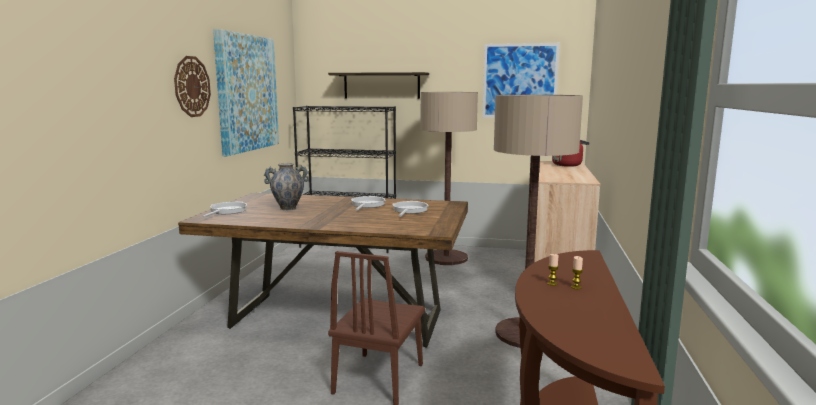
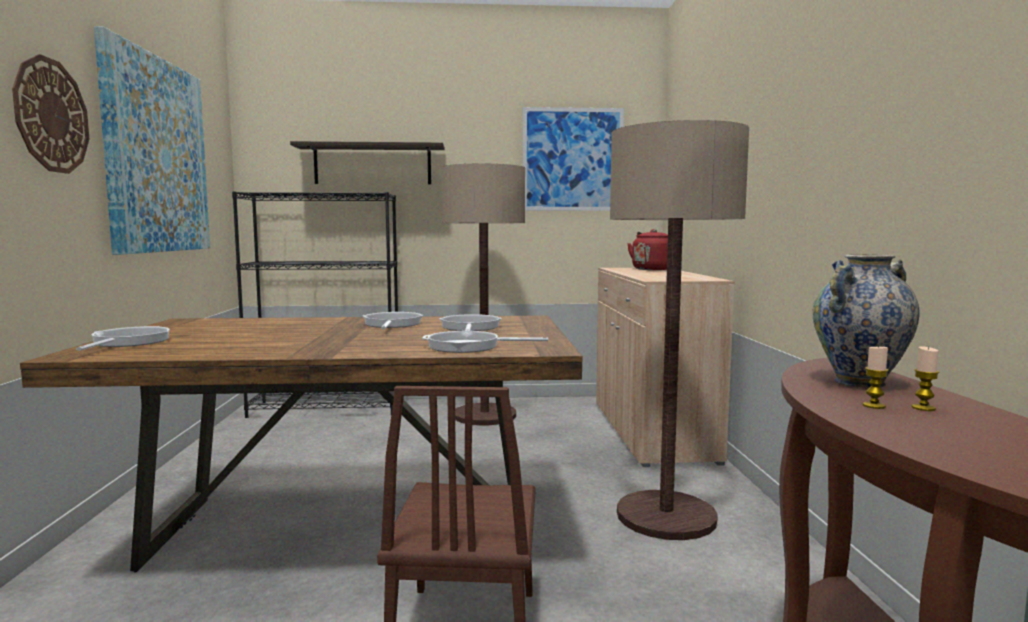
camera: 15 degrees left, 5 degrees down
vase [264,163,309,210] -> vase moved to [813,254,920,388]
none -> frying pan [422,330,548,353]

